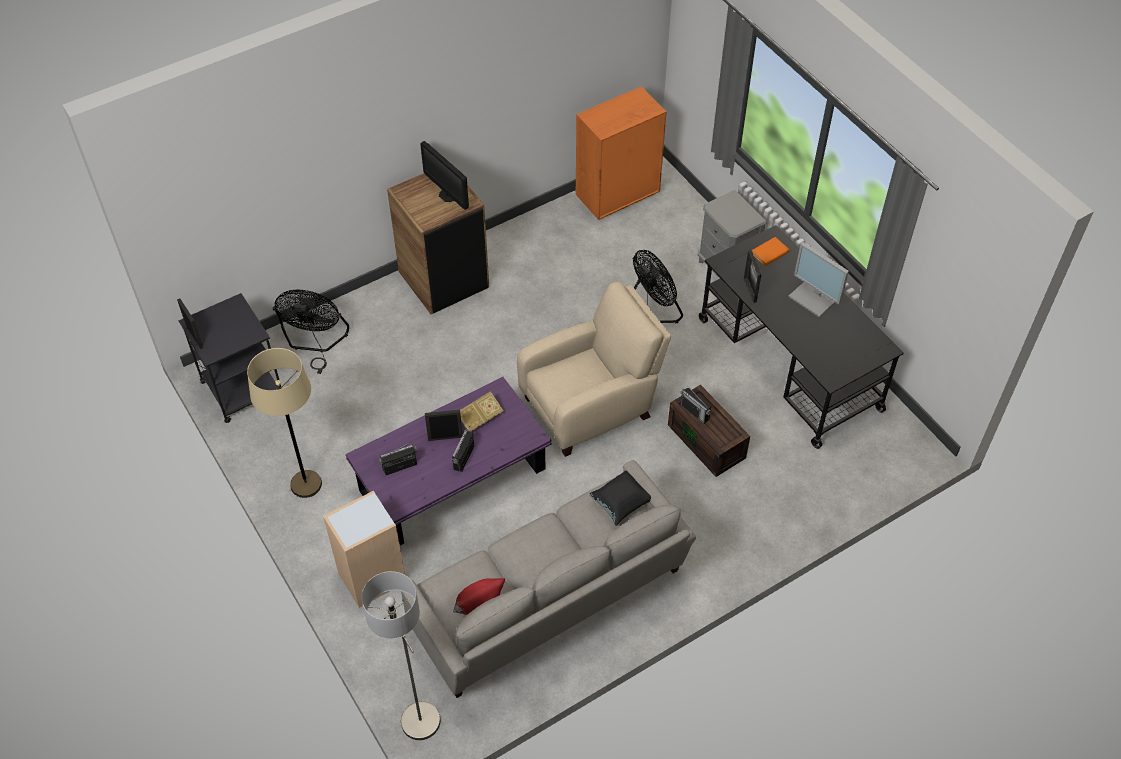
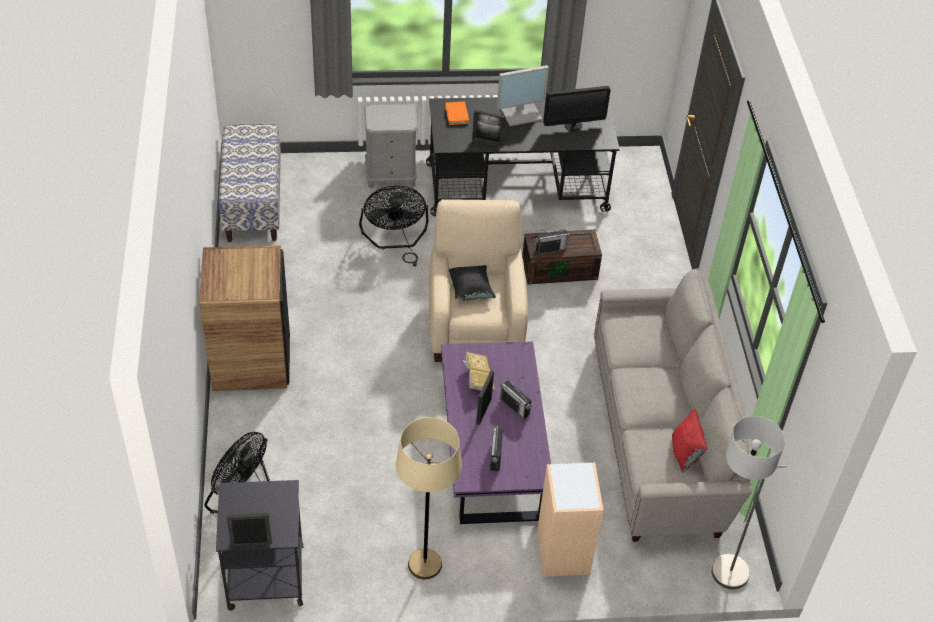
camera: 65 degrees left, 5 degrees down
monitor [420,141,469,210] -> monitor moved to [543,86,611,131]
orange cabinet [575,87,666,220] -> bench [219,124,281,242]
black pillow [589,470,651,526] -> black pillow moved to [449,265,496,300]

